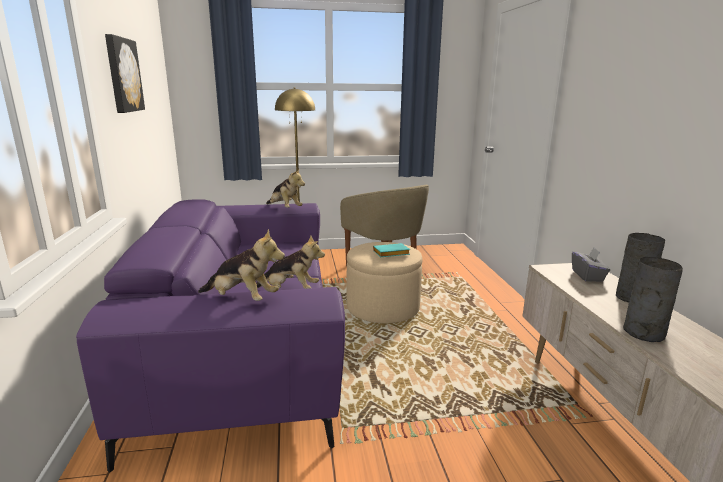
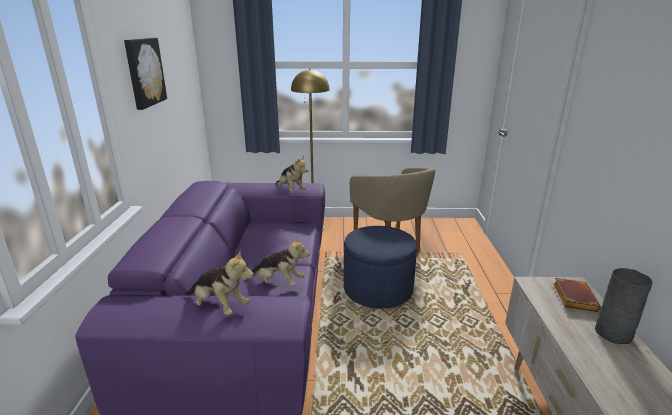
camera: 10 degrees right, 5 degrees up
beige ottoman [347,242,423,323] -> blue ottoman [344,226,417,309]
turquoise book [373,243,410,257] -> none
grey tissue box [572,247,610,282] -> brown book [553,278,601,312]
grey vase [623,257,683,342] -> none

